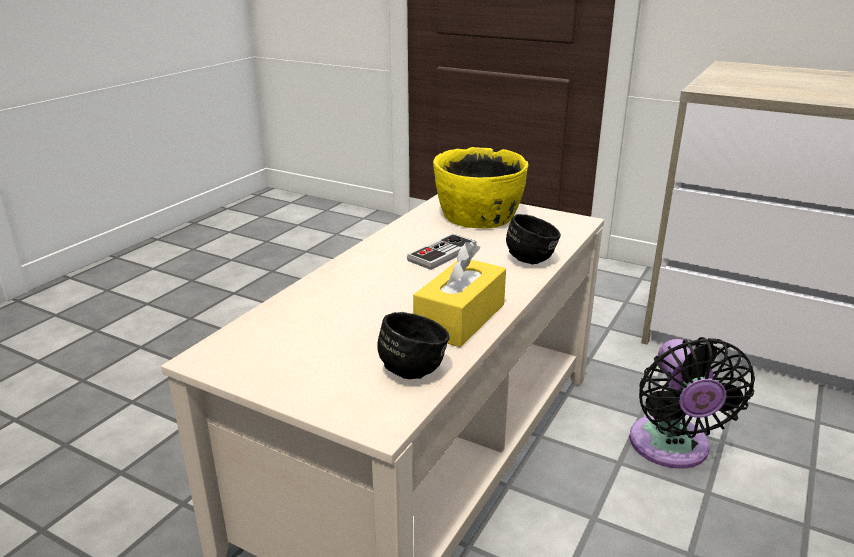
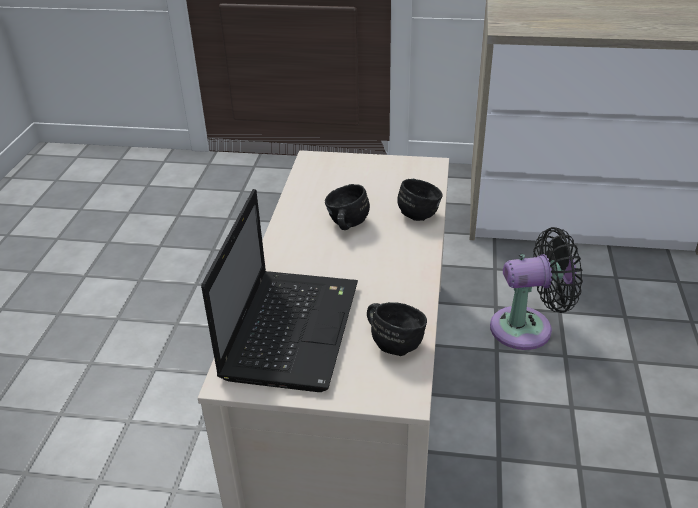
camera: 20 degrees left, 10 degrees up
game controller [407,234,476,270] -> black mug [325,184,370,230]
yellow tissue box [413,242,506,347] -> none
yellow bowl [433,147,528,229] -> none
black fan [629,337,755,469] -> black fan turned 75 degrees counterclockwise [490,227,583,350]
none -> laptop [201,189,358,392]

